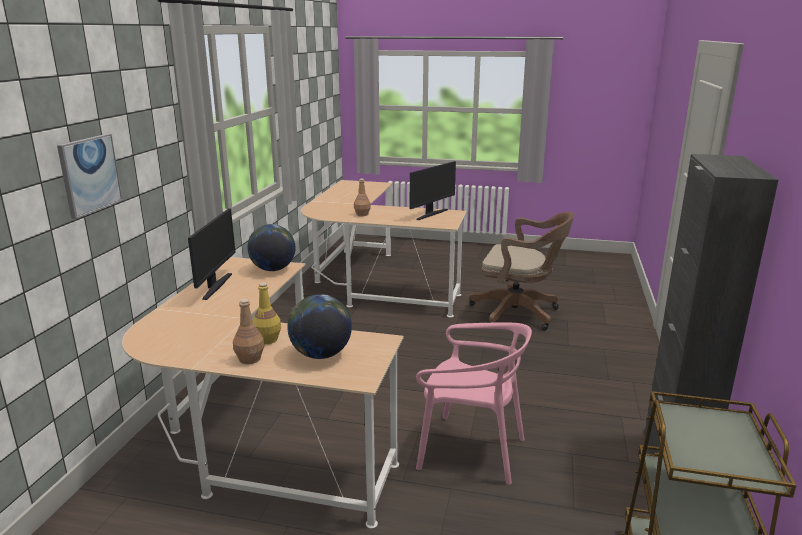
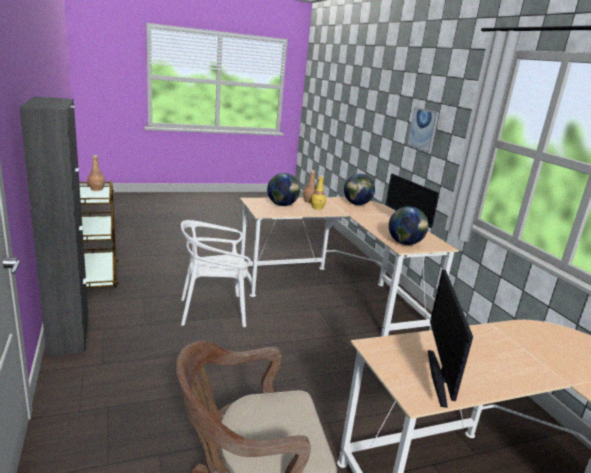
camera: 145 degrees right, 0 degrees up
brown bottle [354,179,371,216] -> brown bottle moved to [88,155,105,191]
pink chair [416,322,532,485] -> white chair [181,220,251,327]
none -> globe [344,174,375,205]

